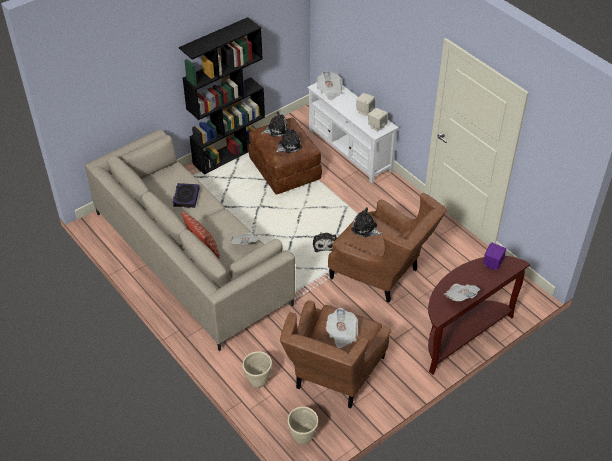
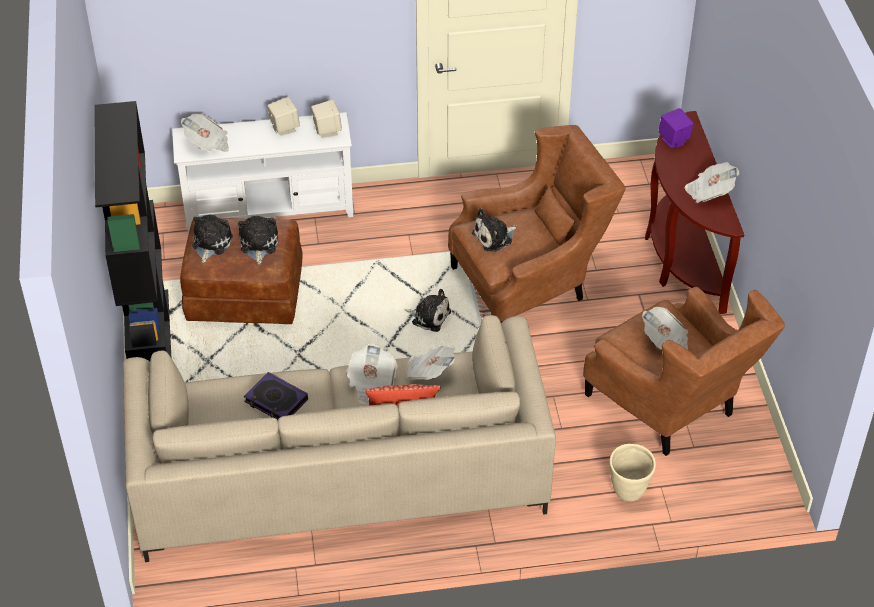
camera: 60 degrees left, 0 degrees up
beige planter [288,407,318,444] -> none
none -> newspaper [346,344,398,404]

